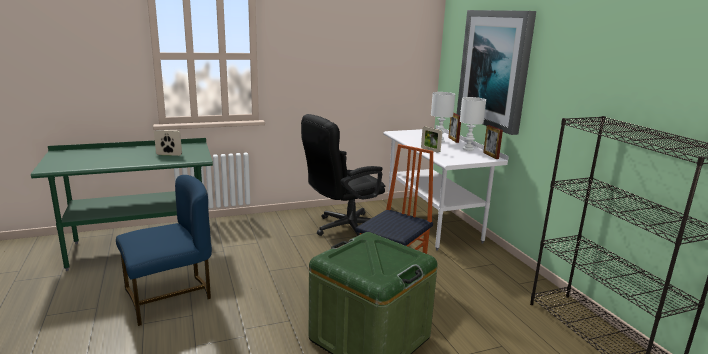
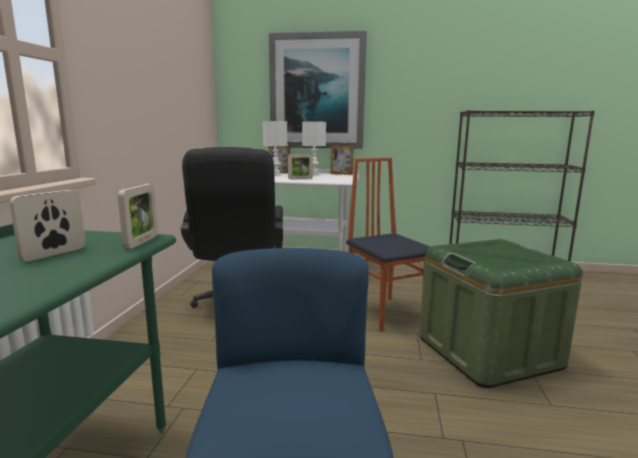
camera: 60 degrees left, 5 degrees down
none -> picture frame [118,184,158,249]

